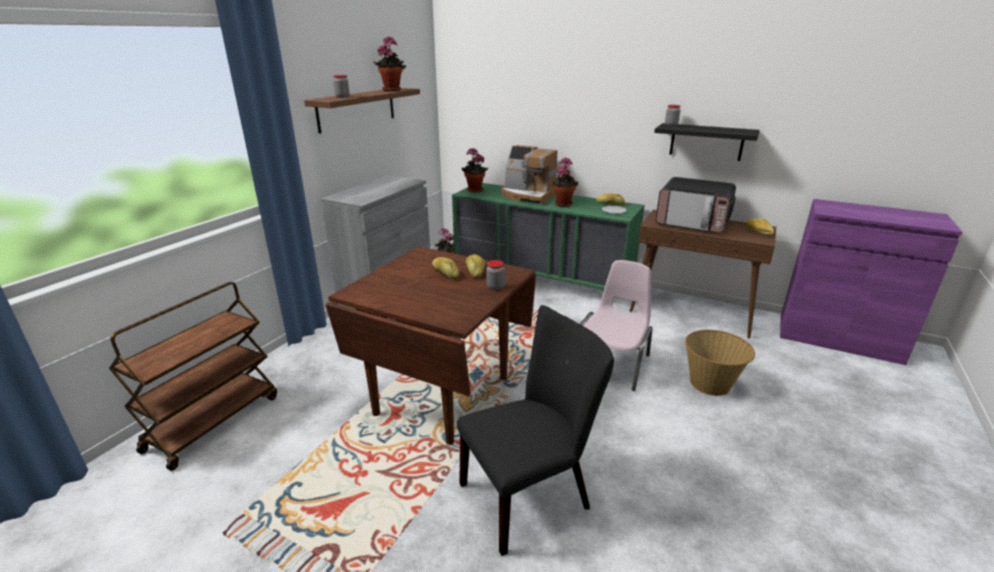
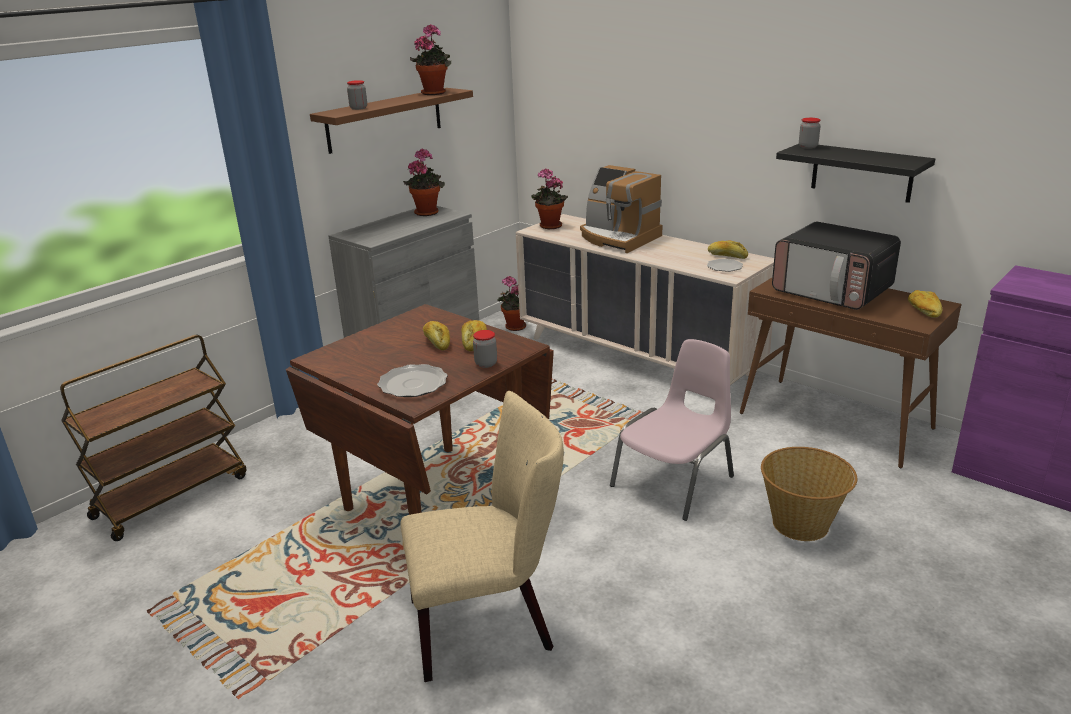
camera: 15 degrees right, 0 degrees up
green dresser [452,183,645,292] -> beige dresser [516,214,774,385]
black chair [457,305,614,556] -> beige chair [401,391,564,682]
potted plant [552,157,578,207] -> potted plant moved to [403,148,445,216]
none -> plate [377,364,448,397]

